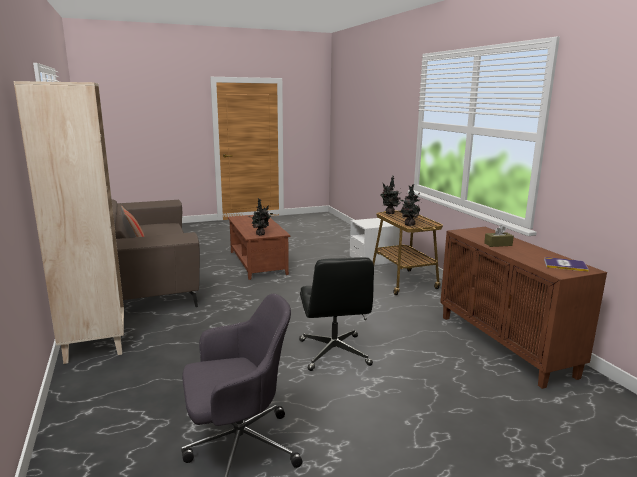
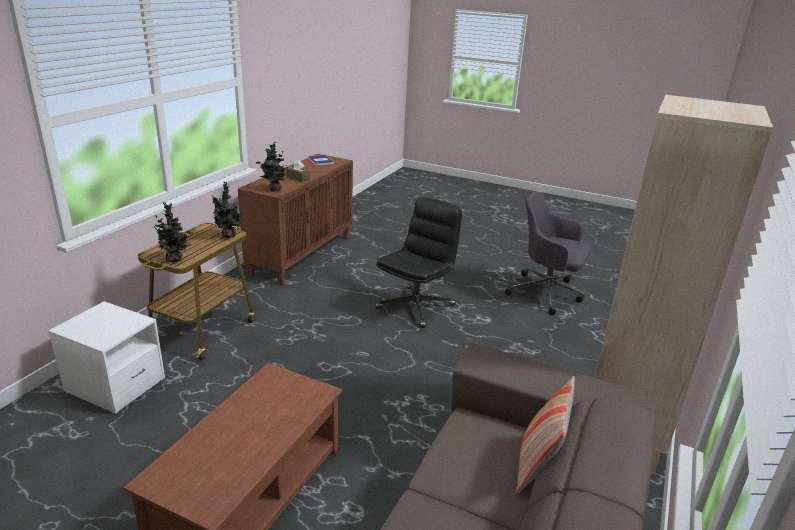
camera: 135 degrees left, 10 degrees up
potted plant [248,198,273,235] -> potted plant moved to [256,141,288,191]

